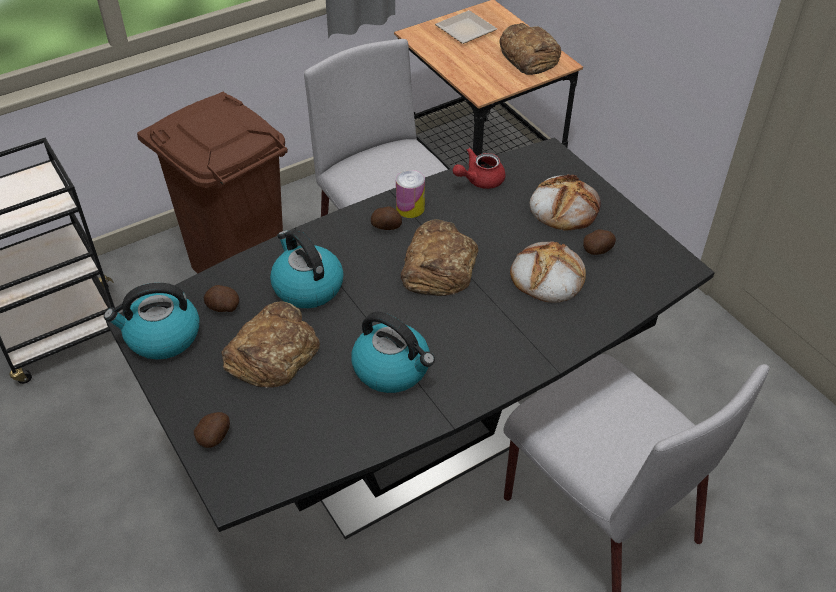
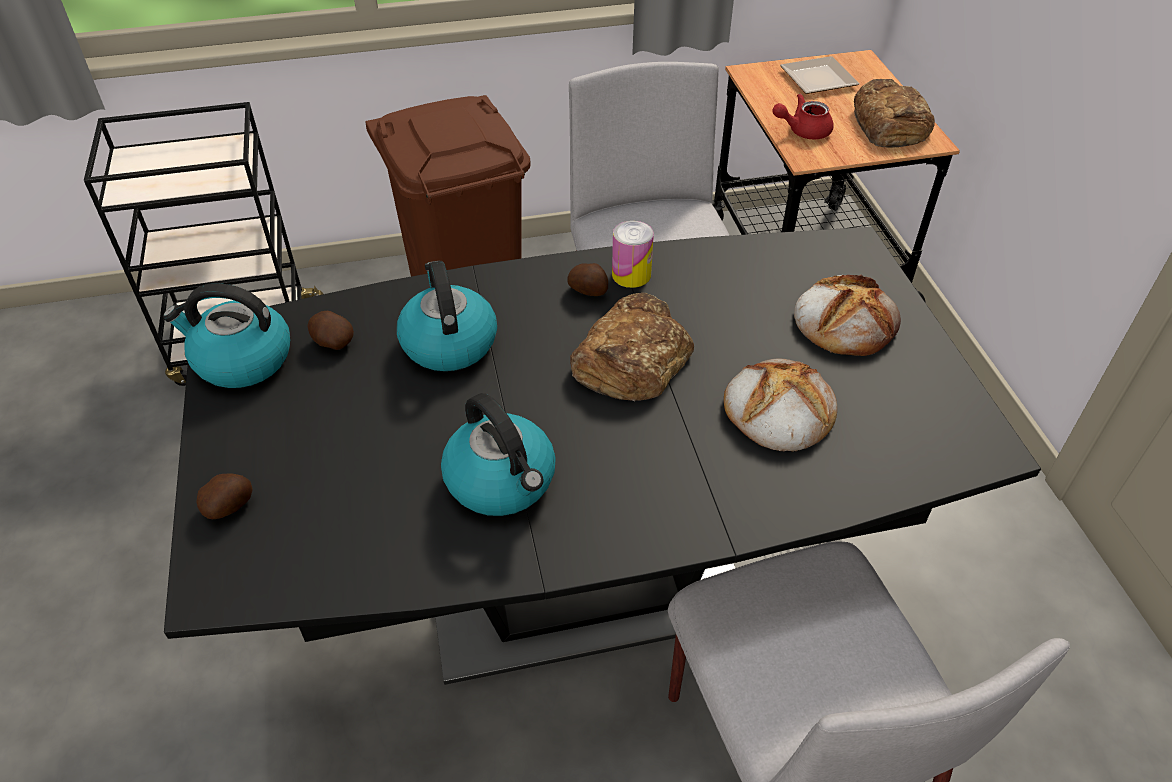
camera: 20 degrees right, 0 degrees up
bread [221,302,320,388] -> none
red teapot [453,148,505,189] -> red teapot moved to [772,94,833,140]
potato [583,229,616,255] -> none

